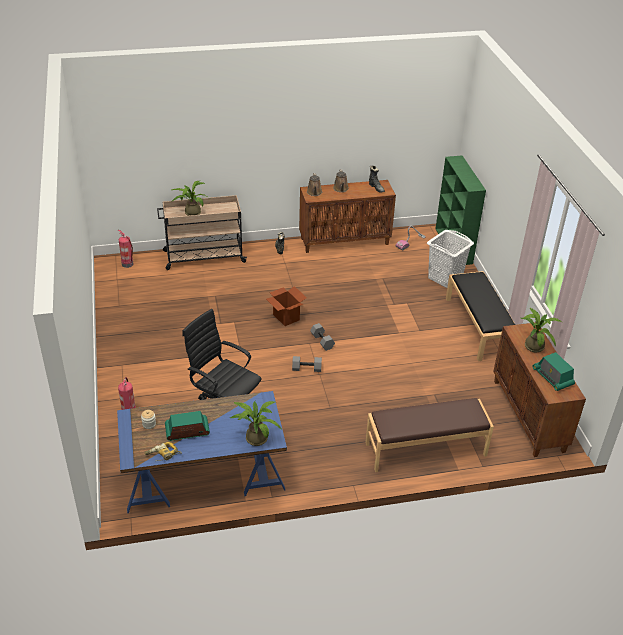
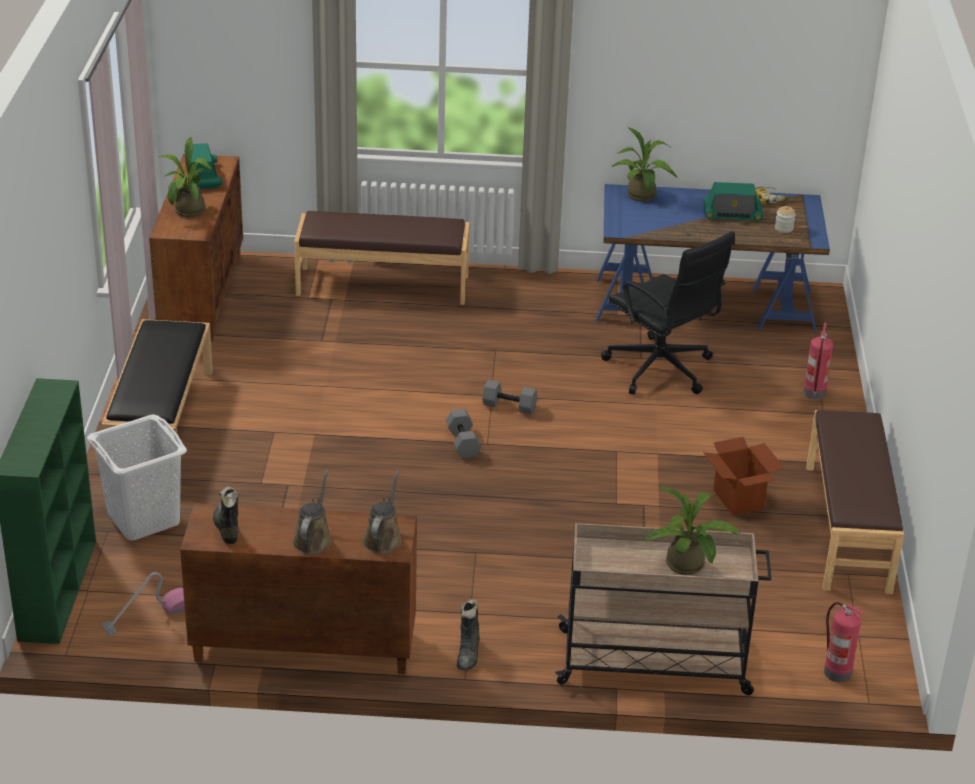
camera: 165 degrees left, 5 degrees down
cardboard box [266,286,307,326] -> cardboard box moved to [703,437,784,516]
none -> brown bench [806,410,904,594]

